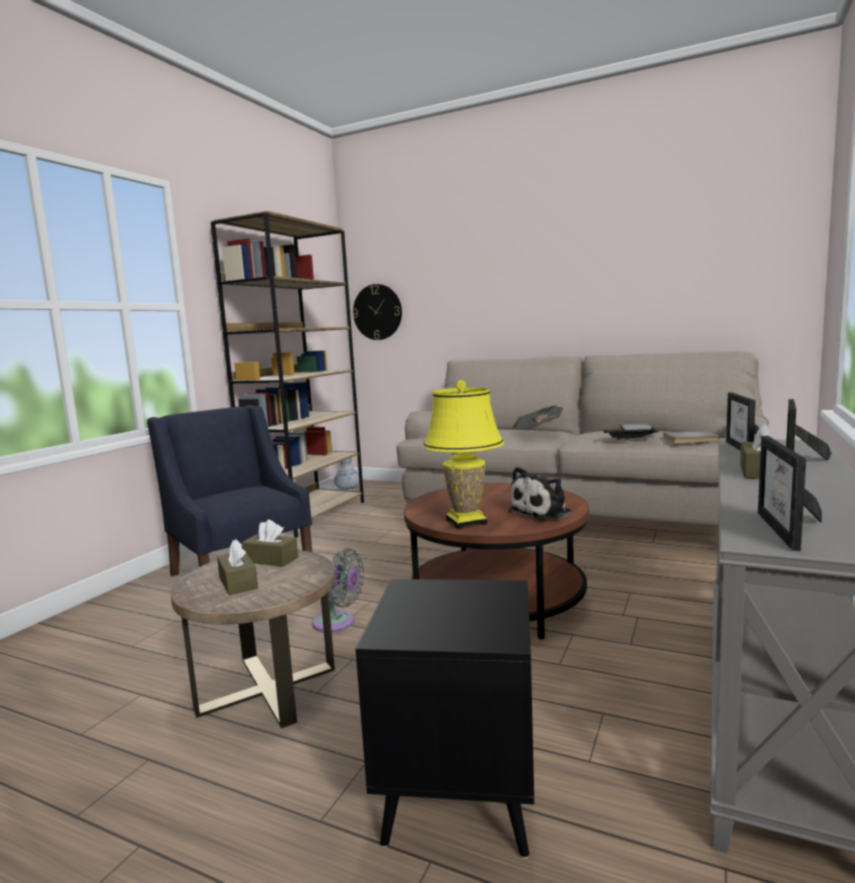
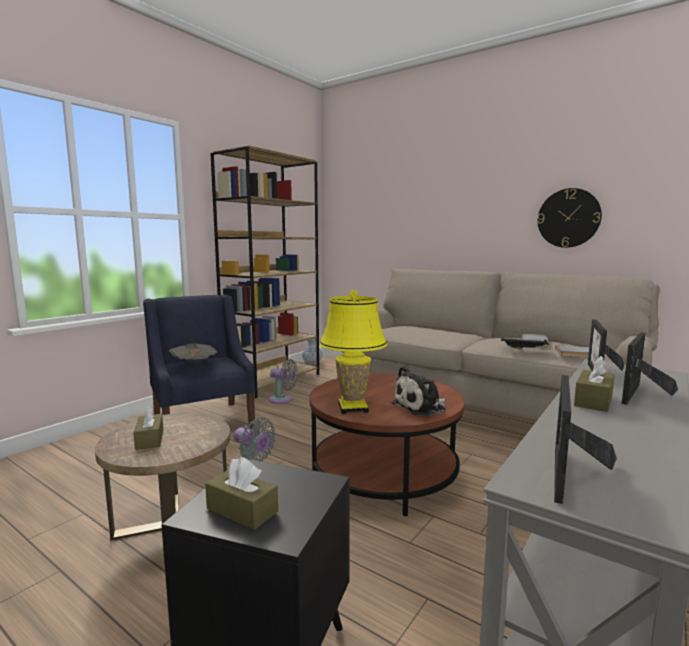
camera: 10 degrees right, 0 degrees up
brown tissue box [241,520,298,567] -> brown tissue box moved to [205,457,278,530]
wall clock [352,284,402,340] -> wall clock moved to [537,188,602,248]
newspaper [512,406,563,430] -> newspaper moved to [168,343,218,359]
none -> grey fan [269,359,298,404]

